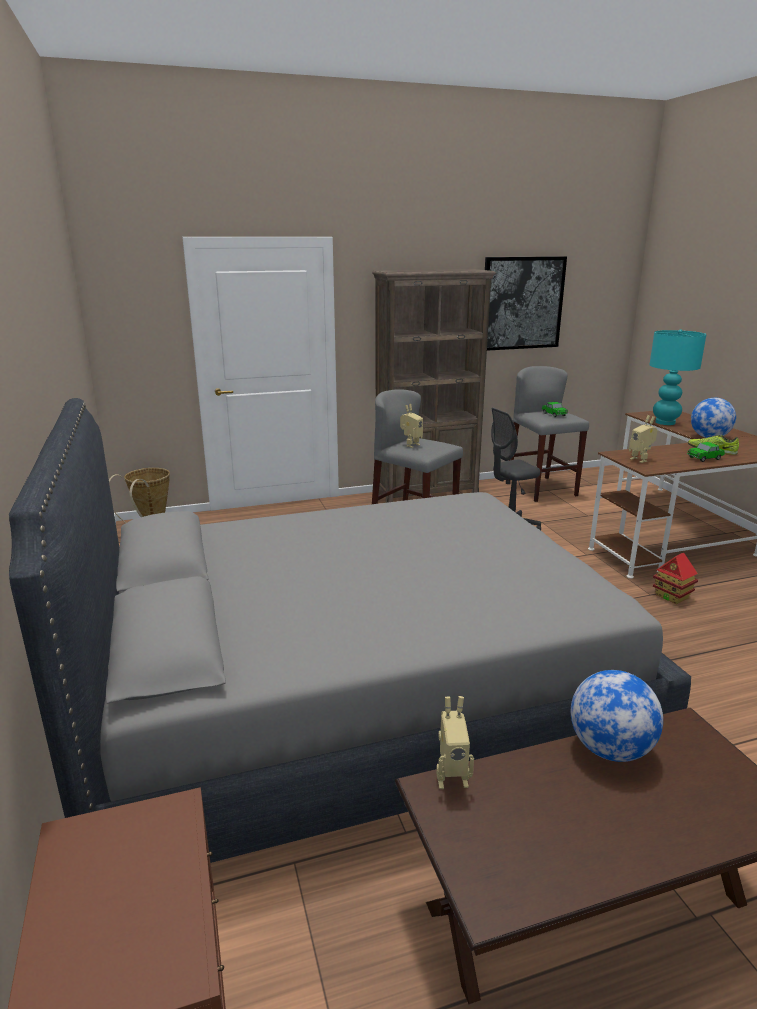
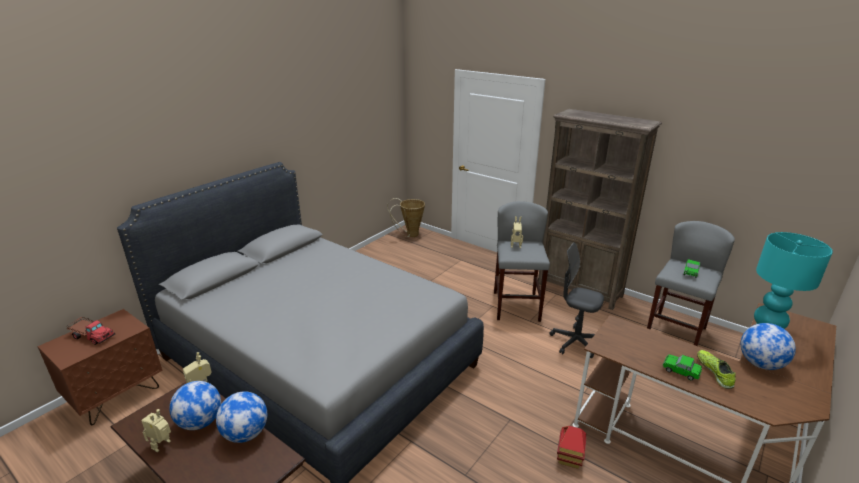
camera: 55 degrees right, 5 degrees up
picture [485,256,567,351] -> none
toy robot [629,415,657,463] -> toy robot moved to [142,409,171,452]
none -> toy truck [67,317,115,345]
none -> globe [169,381,221,430]

